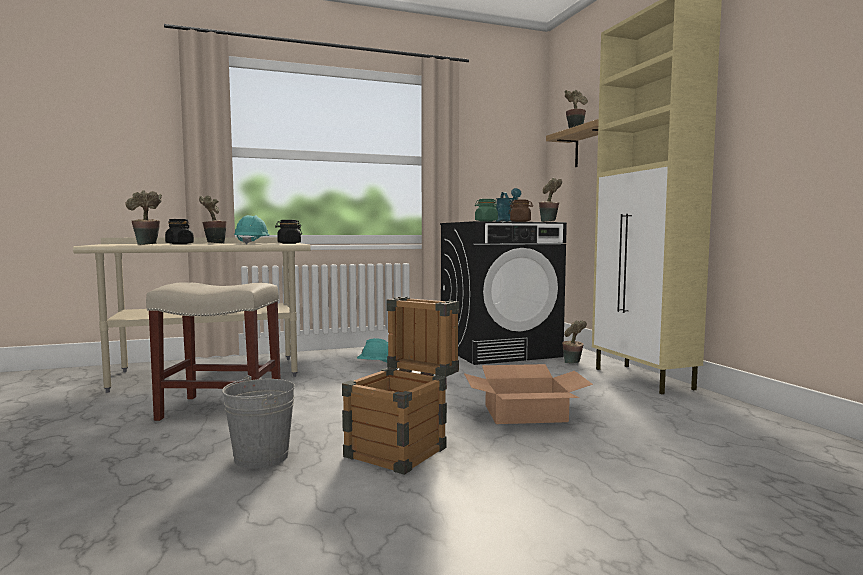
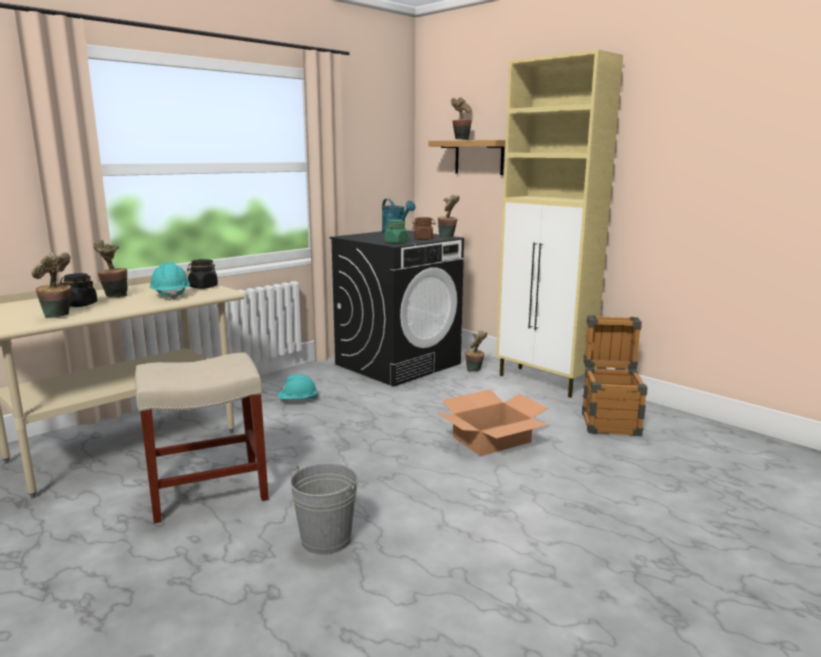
camera: 25 degrees left, 10 degrees up
crate [342,297,459,475] -> crate moved to [582,315,648,436]

